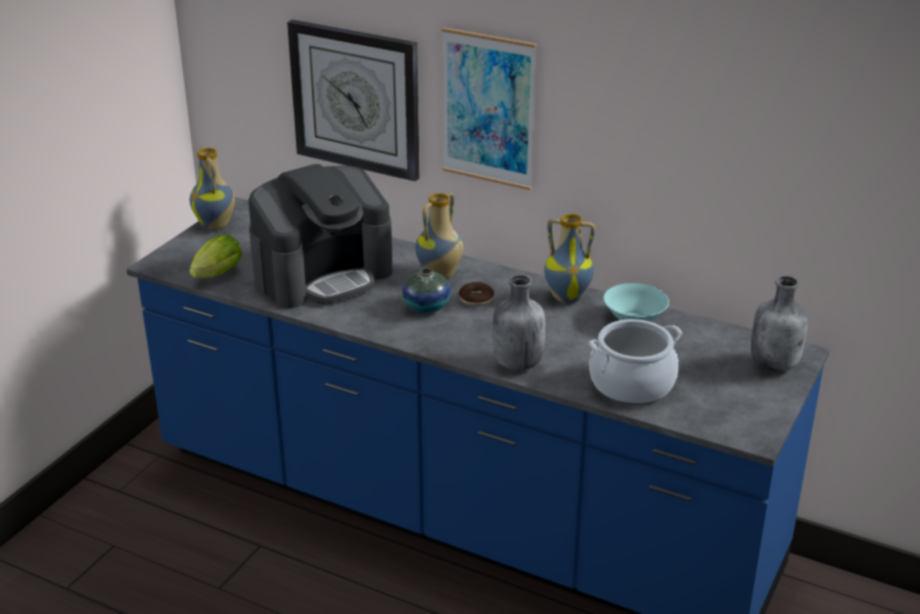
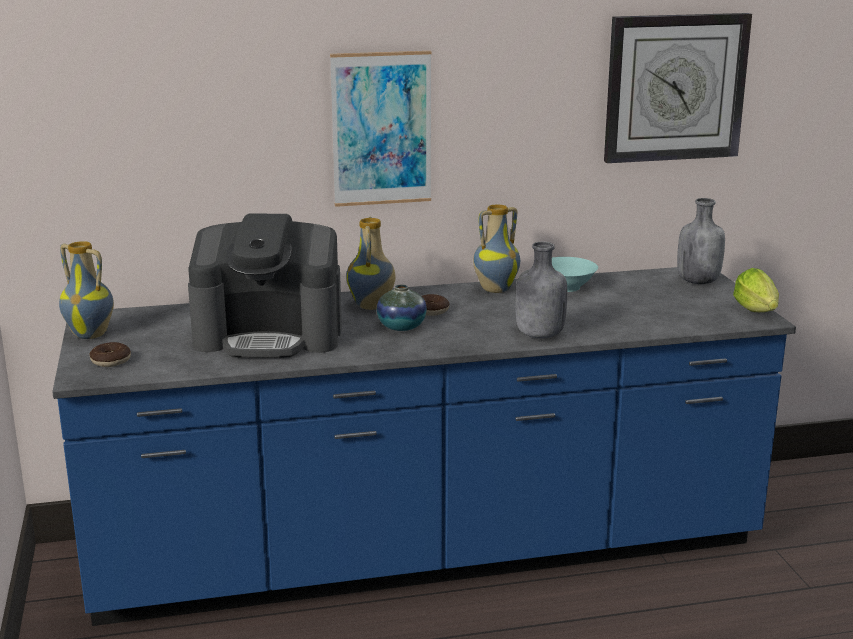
camera: 40 degrees left, 10 degrees down
lettuce [189,234,242,278] -> lettuce moved to [733,268,779,312]
coffee machine [249,164,393,308] -> coffee machine turned 75 degrees clockwise [188,214,342,358]
wall clock [287,20,420,182] -> wall clock moved to [604,13,752,163]
cooking pot [589,319,682,405] -> none
none -> donut [89,342,131,367]

